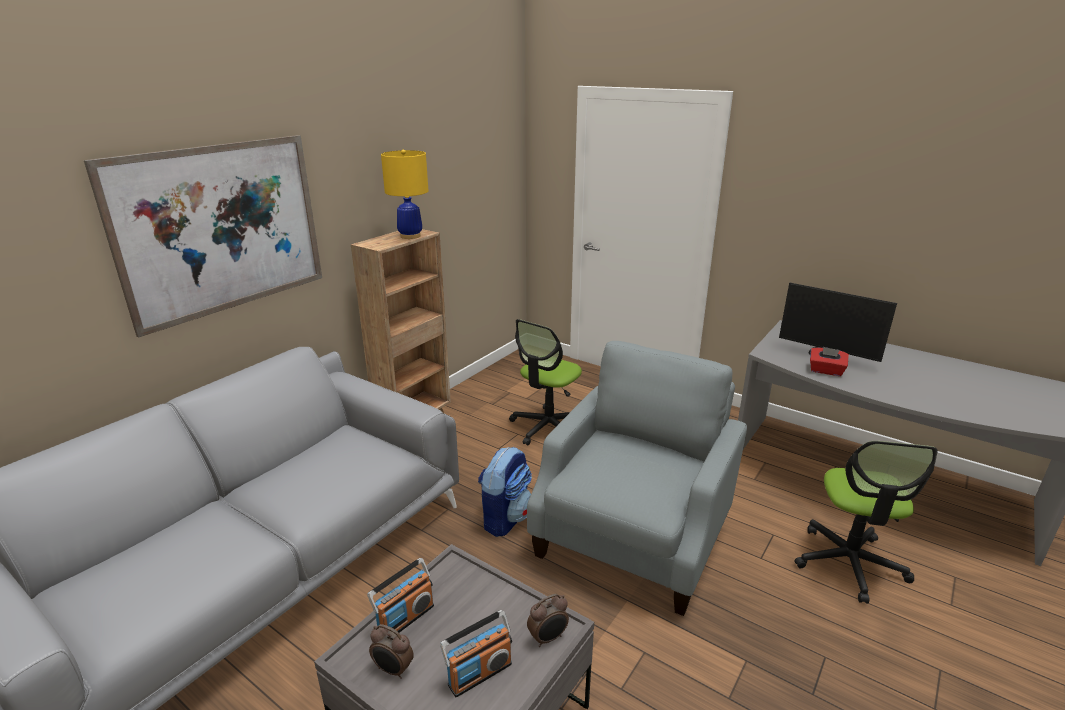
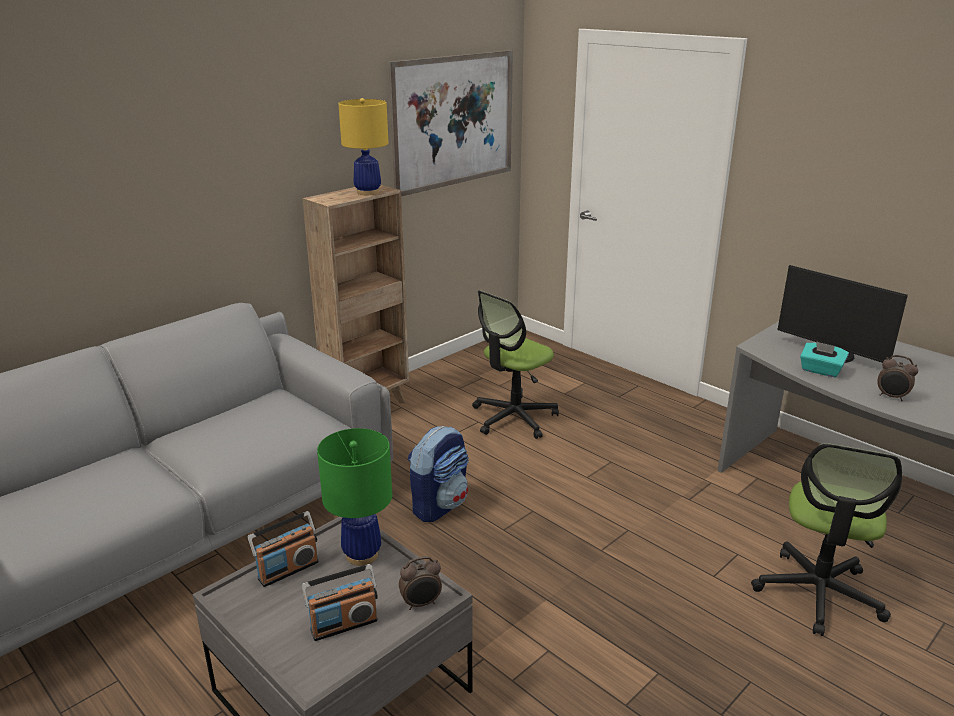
camera: 10 degrees right, 0 degrees up
picture [84,135,322,338] -> picture moved to [388,50,513,196]
alarm clock [369,624,414,679] -> alarm clock moved to [877,355,918,401]
grey armchair [527,341,747,616] -> none
red tissue box [810,347,849,376] -> turquoise tissue box [800,342,849,378]
none -> green table lamp [317,428,392,566]

